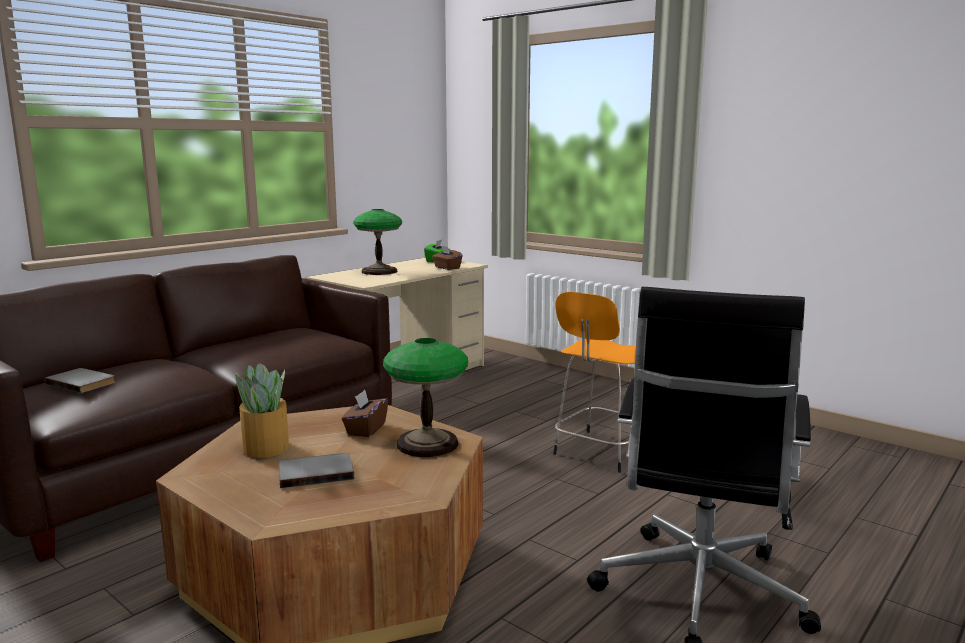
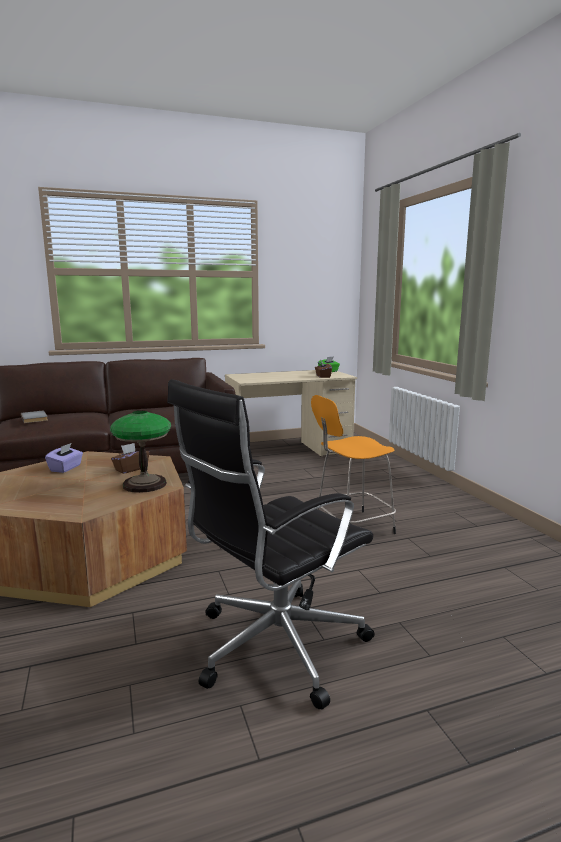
camera: 30 degrees right, 0 degrees up
potted plant [235,363,289,458] -> purple tissue box [45,443,83,473]
grey book [279,453,354,488] -> none
table lamp [353,209,402,275] -> none

